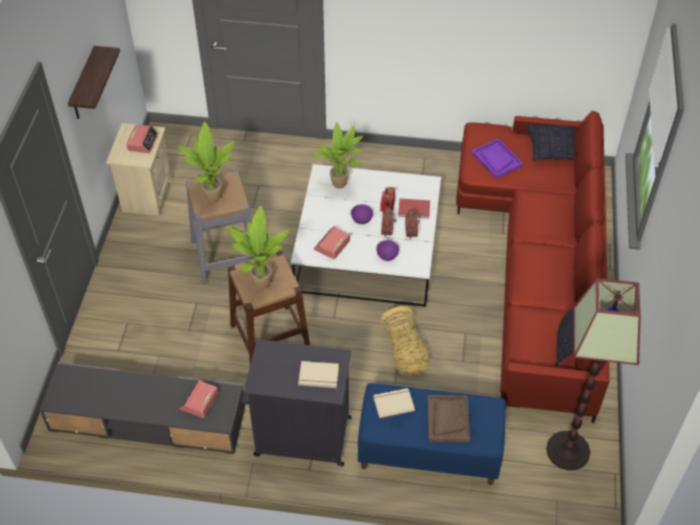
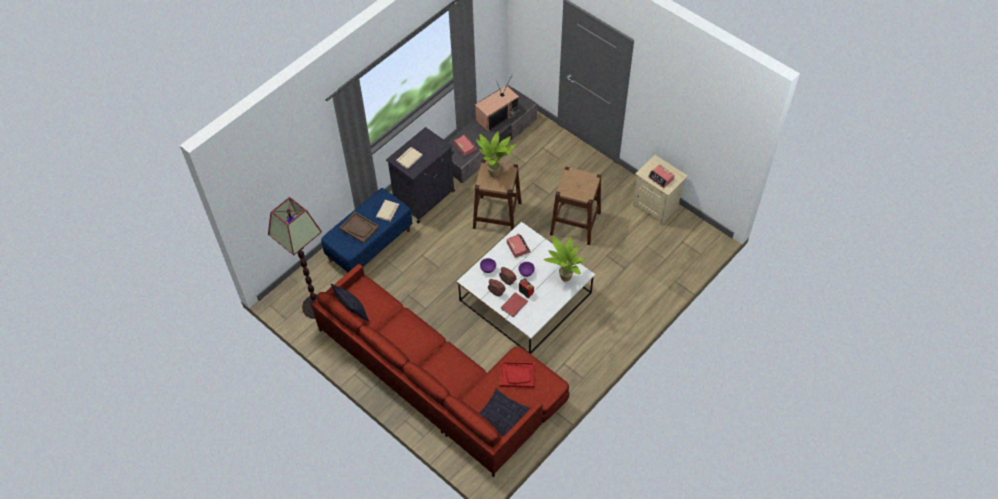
camera: 125 degrees right, 5 degrees up
shelf [68,46,120,119] -> none
potted plant [177,122,235,202] -> none
grey stool [186,170,254,285] -> brown stool [550,167,601,245]
basket [380,306,429,376] -> none
purple tray [471,139,523,179] -> red tray [500,361,535,388]
none -> television [475,75,519,132]

